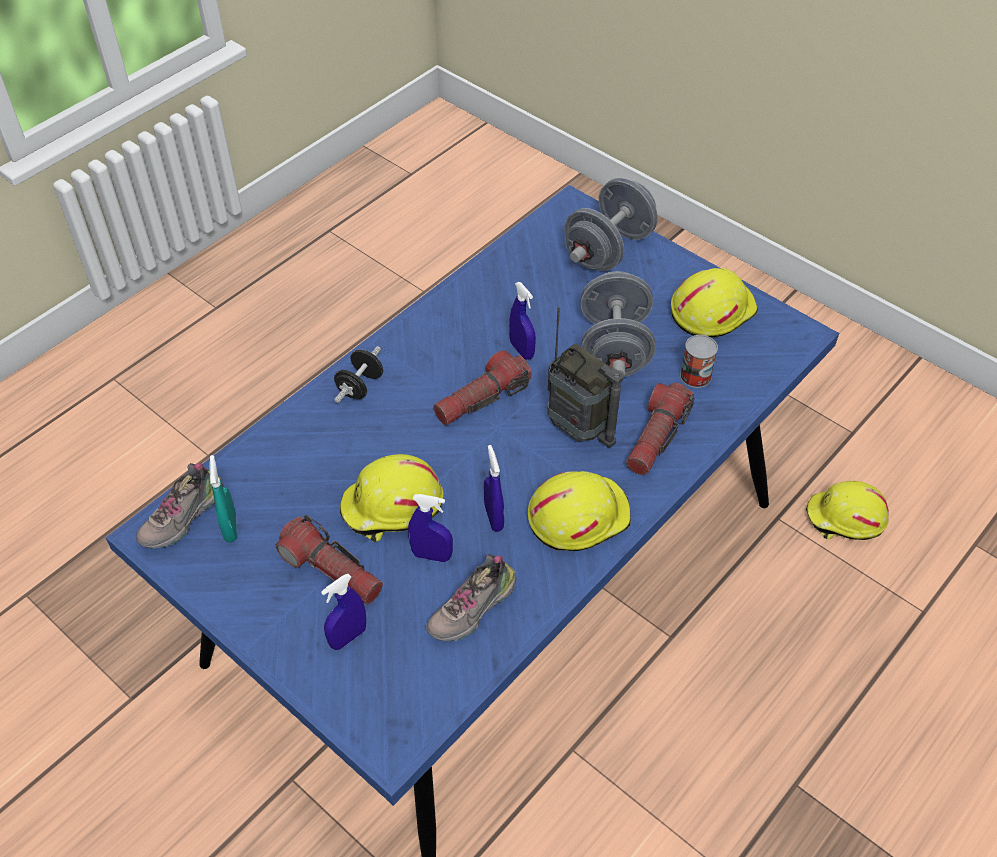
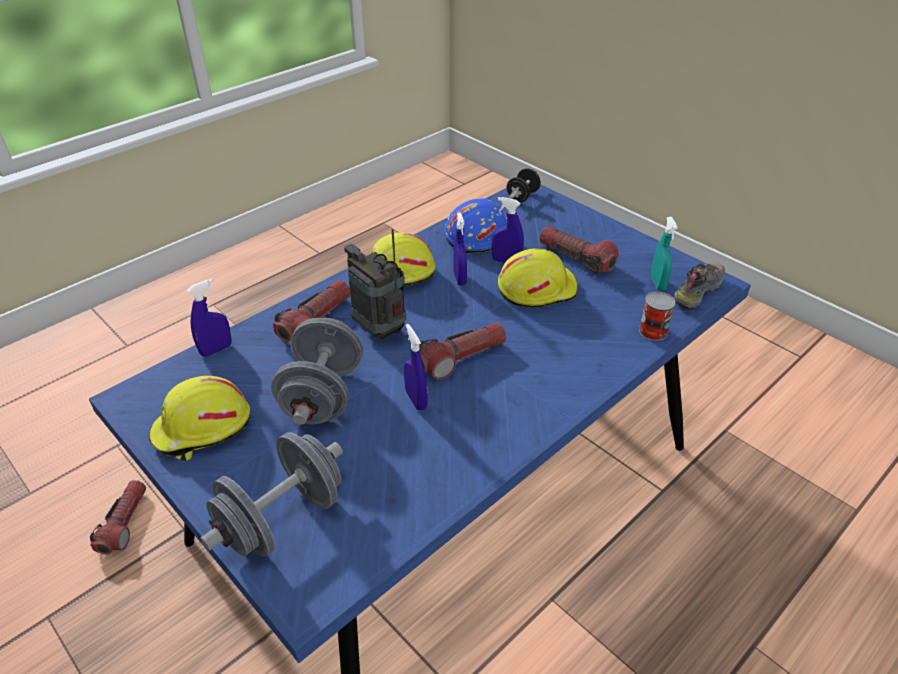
camera: 175 degrees left, 10 degrees down
blue spray bottle [321,574,366,650] -> blue spray bottle moved to [187,278,231,357]
black dumbbell [334,346,383,403] -> black dumbbell moved to [507,168,541,202]
shoe [426,554,517,641] -> blue hard hat [445,199,507,253]
can [680,335,718,388] -> can moved to [639,292,676,341]
yellow hard hat [806,481,889,540] -> flashlight [90,480,146,555]

